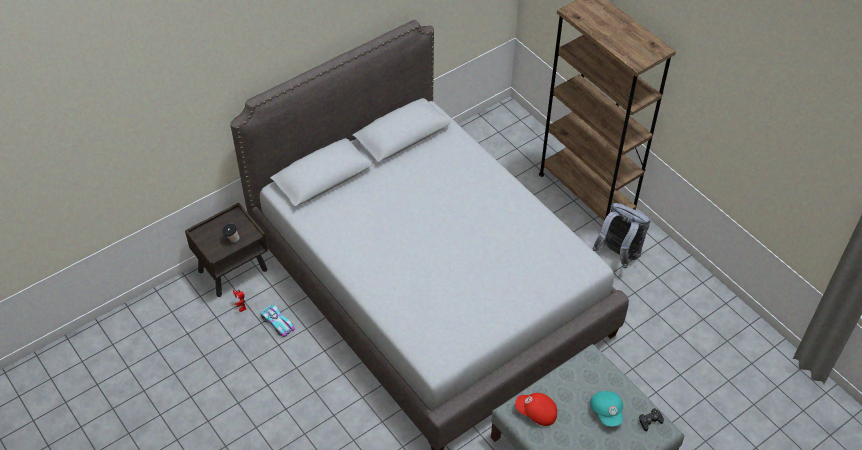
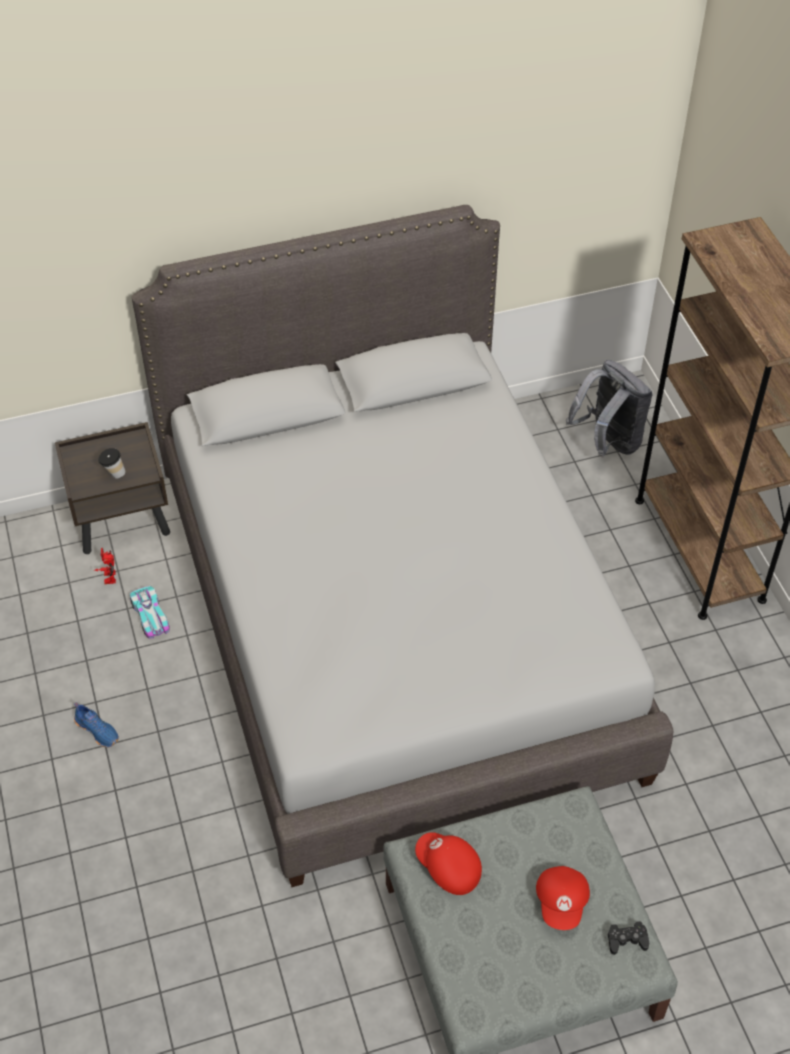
camera: 20 degrees right, 0 degrees up
turquoise cap [590,391,623,426] -> red cap [536,866,590,930]
grey backpack [592,203,650,268] -> grey backpack moved to [566,360,653,457]
none -> blue shoe [74,702,119,748]

